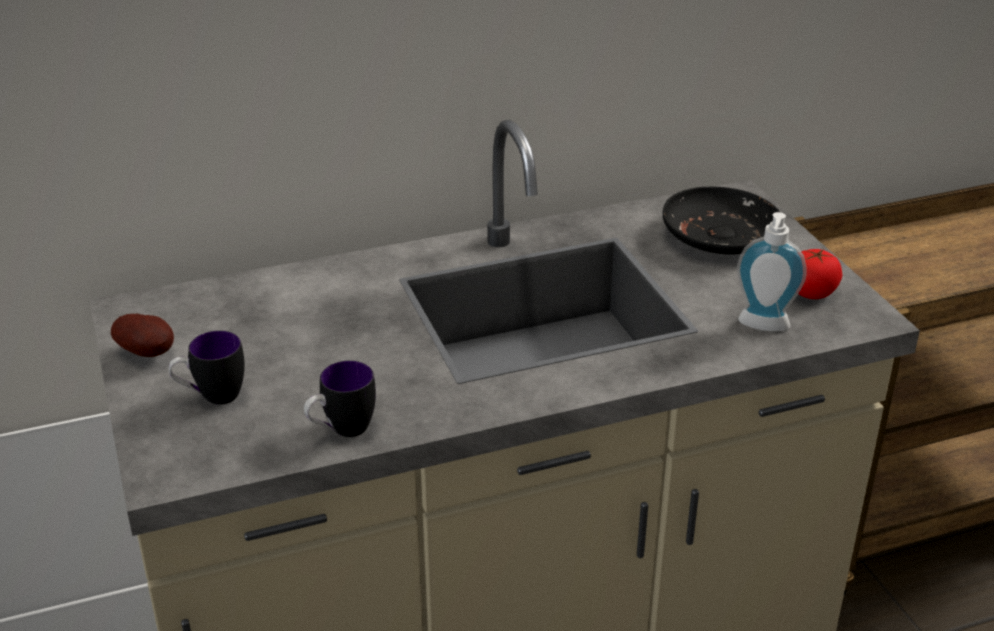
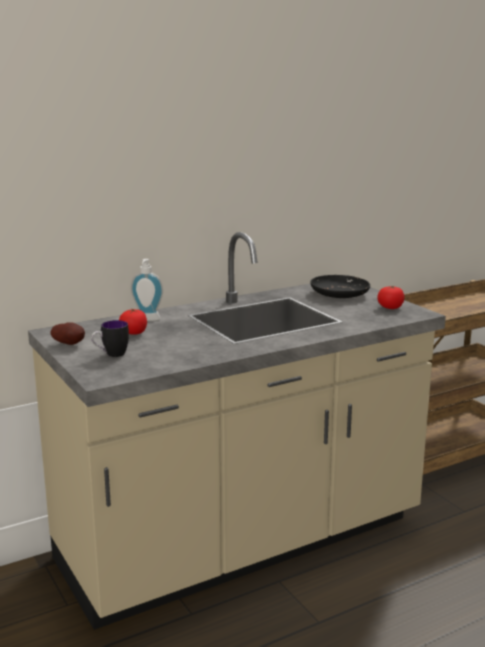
camera: 10 degrees left, 15 degrees down
mug [304,361,376,437] -> none
soap dispenser [737,212,806,331] -> soap dispenser moved to [131,259,163,321]
none -> tomato [119,309,147,335]

